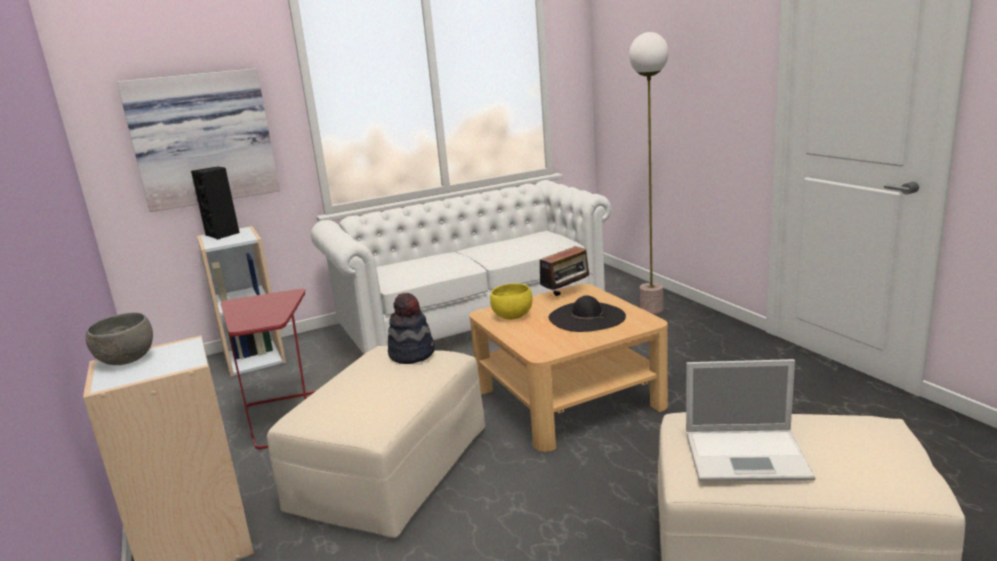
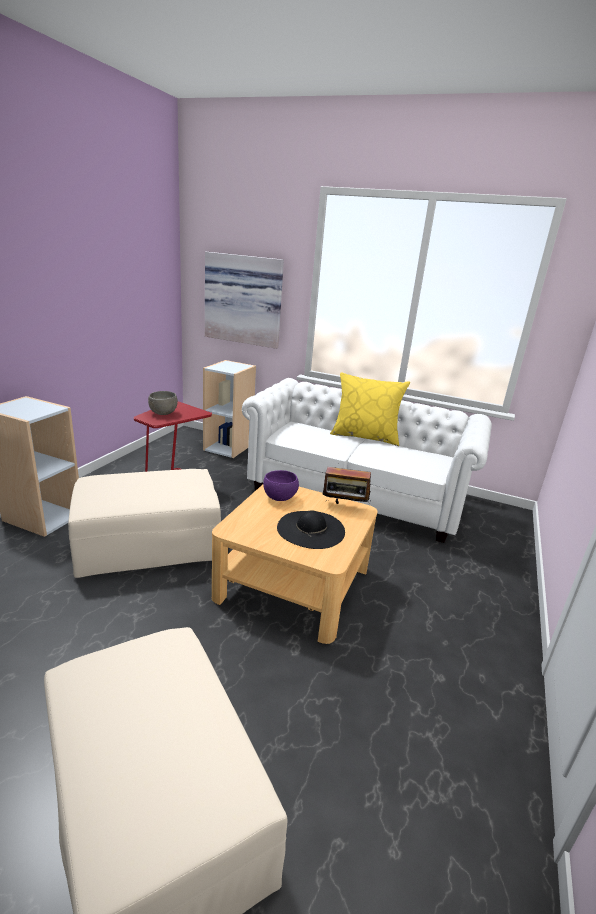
camera: 45 degrees right, 5 degrees up
grey bowl [86,313,153,365] -> grey bowl moved to [148,391,178,415]
black speaker [191,167,240,240] -> none
hat [388,293,435,364] -> none
yellow bowl [490,283,533,320] -> purple bowl [263,470,299,501]
floor lamp [629,32,669,314] -> none
laptop [686,359,816,481] -> none
none -> yellow pillow [330,372,410,446]

